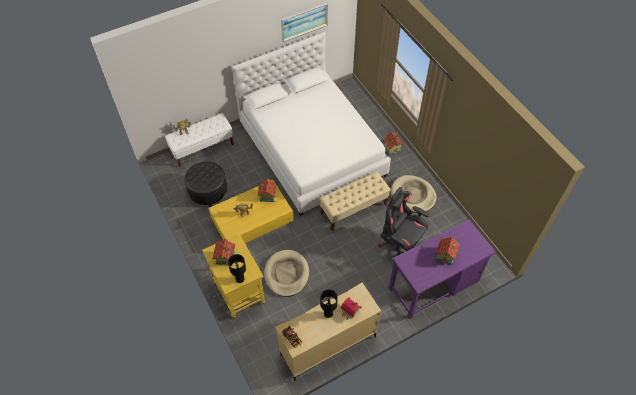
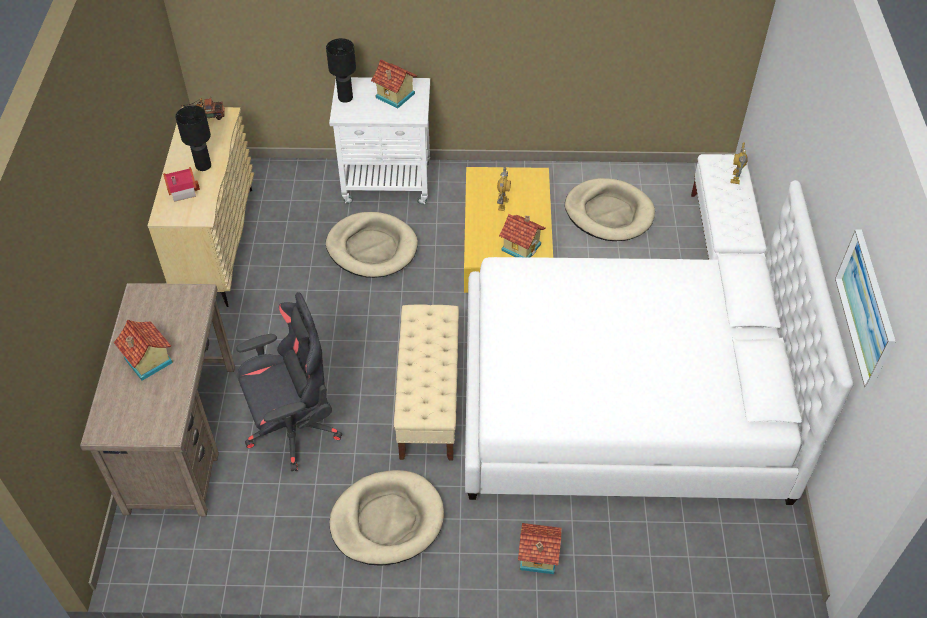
camera: 120 degrees right, 5 degrees down
black ottoman [185,162,227,207] -> beige dog bed [565,178,655,241]
yellow cart [202,233,265,319] -> white cart [329,77,430,204]
purple desk [389,220,496,319] -> brown desk [80,283,235,516]

